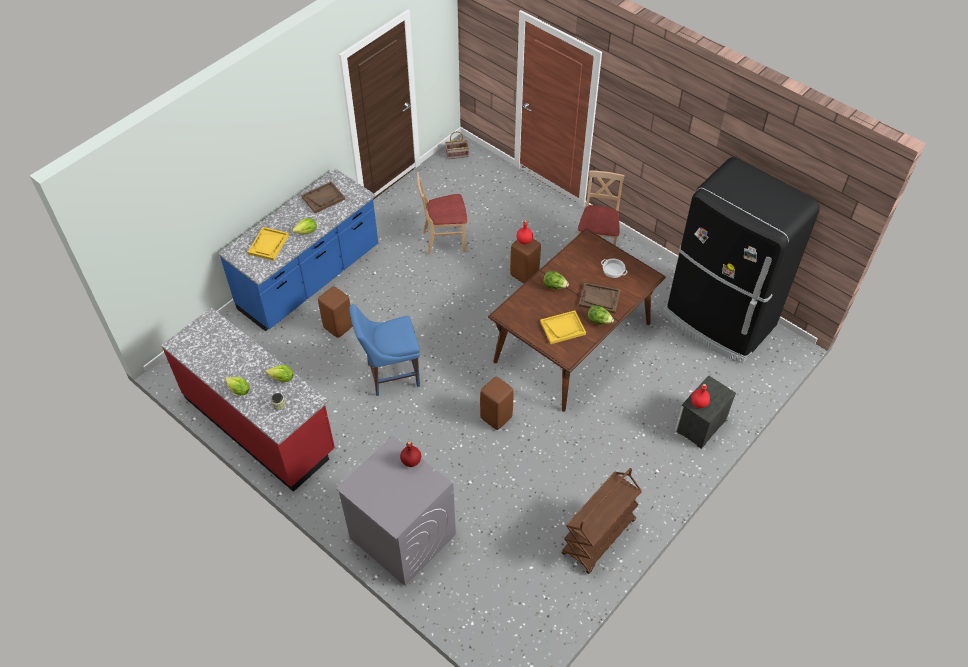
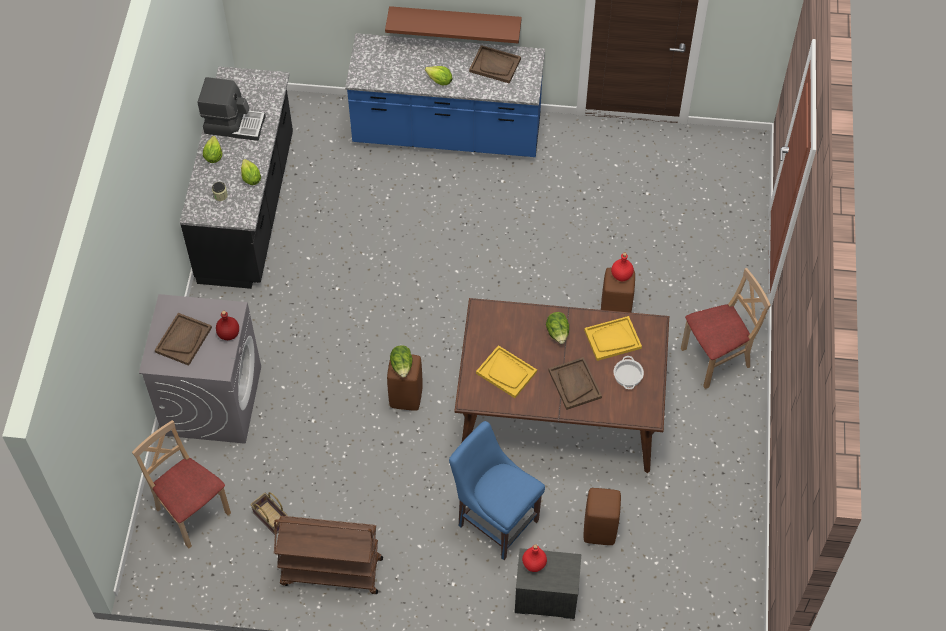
camera: 55 degrees right, 5 degrees up
red counter [161,307,335,492] -> black counter [180,67,293,289]
yellow tray [248,227,289,261] -> yellow tray moved to [584,316,642,361]
brown stool [318,286,353,338] -> brown stool moved to [584,488,621,545]
blue chair [349,304,420,396] -> blue chair moved to [449,421,545,560]
beige chair [417,172,467,255] -> beige chair moved to [132,420,231,548]
basket [445,131,469,159] -> basket moved to [250,492,288,535]
lettuce [587,305,614,325] -> lettuce moved to [390,345,413,378]
black fridge [663,157,820,363] -> none
none -> brown tray [155,313,212,366]
none -> coffee machine [198,77,266,141]
none -> brown shelf [385,6,522,43]

